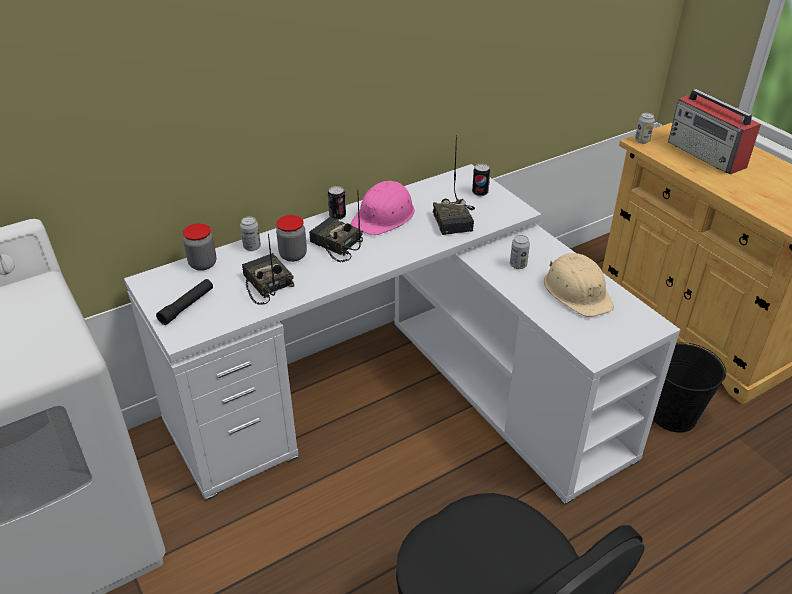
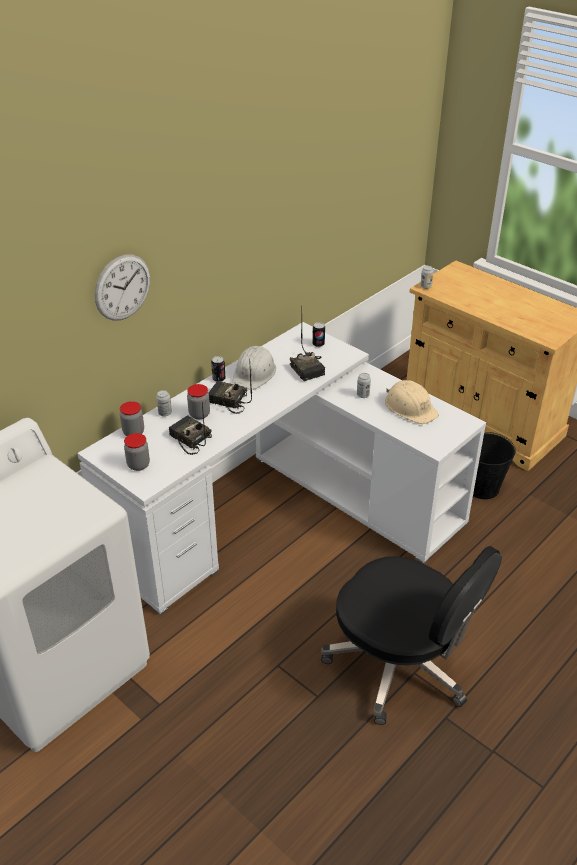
camera: 15 degrees left, 0 degrees up
black flashlight [156,279,213,325] -> jar [124,433,150,471]
pink hard hat [351,181,415,235] -> white hard hat [232,346,276,390]
radio [668,89,761,174] -> none
none -> wall clock [95,254,150,321]

